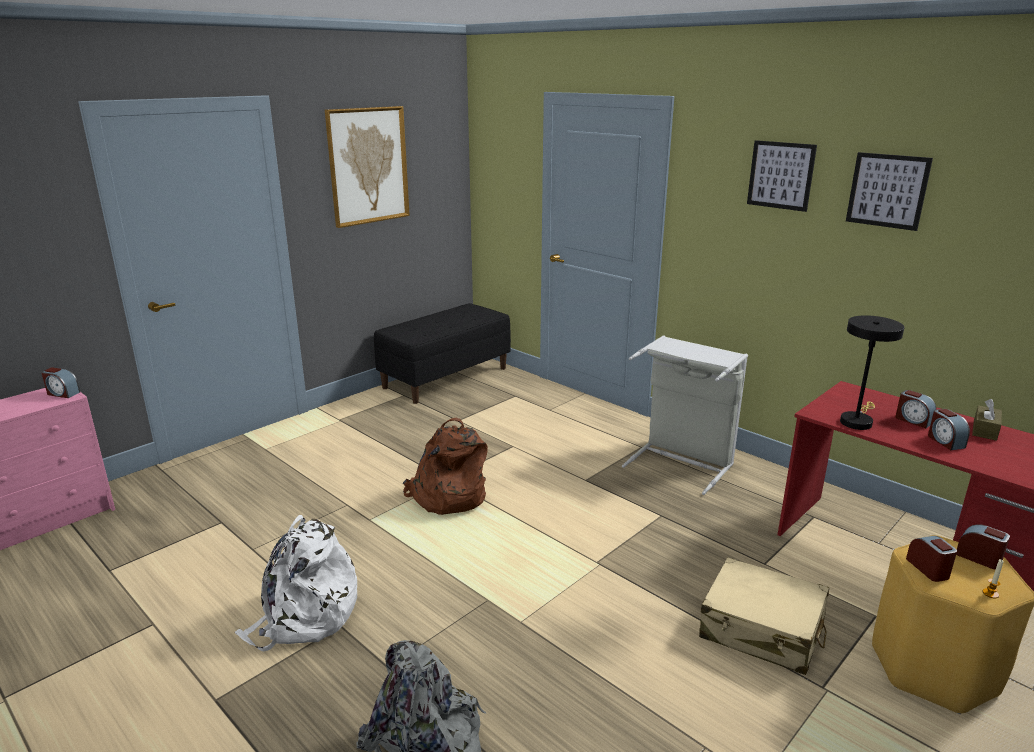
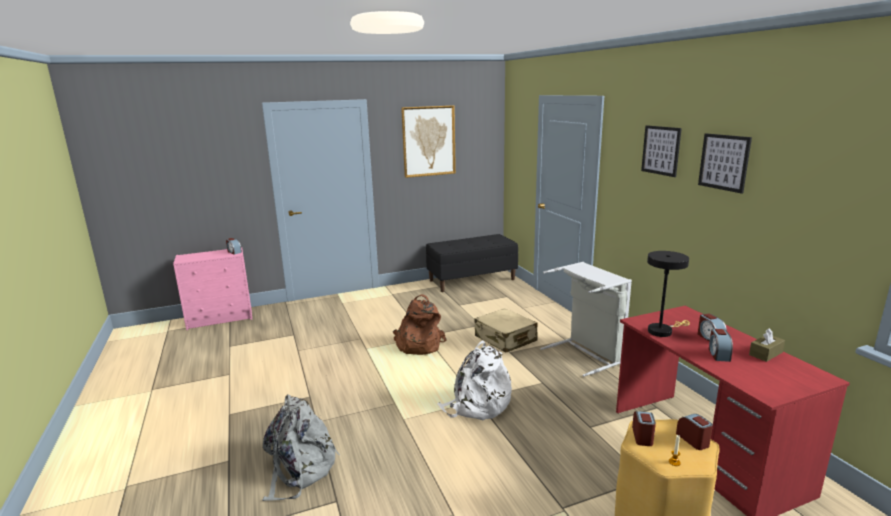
camera: 25 degrees right, 5 degrees down
white backpack [234,515,357,651] -> white backpack moved to [437,341,512,420]
beige suitcase [699,557,829,675] -> beige suitcase moved to [474,308,538,353]

